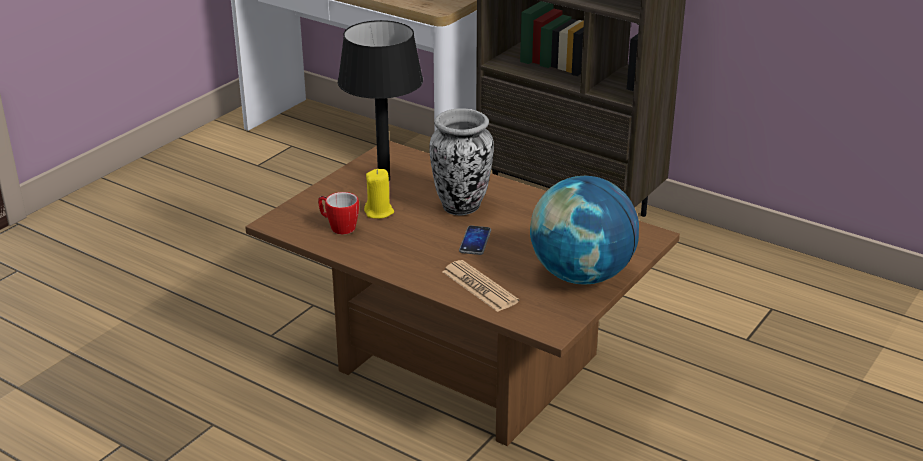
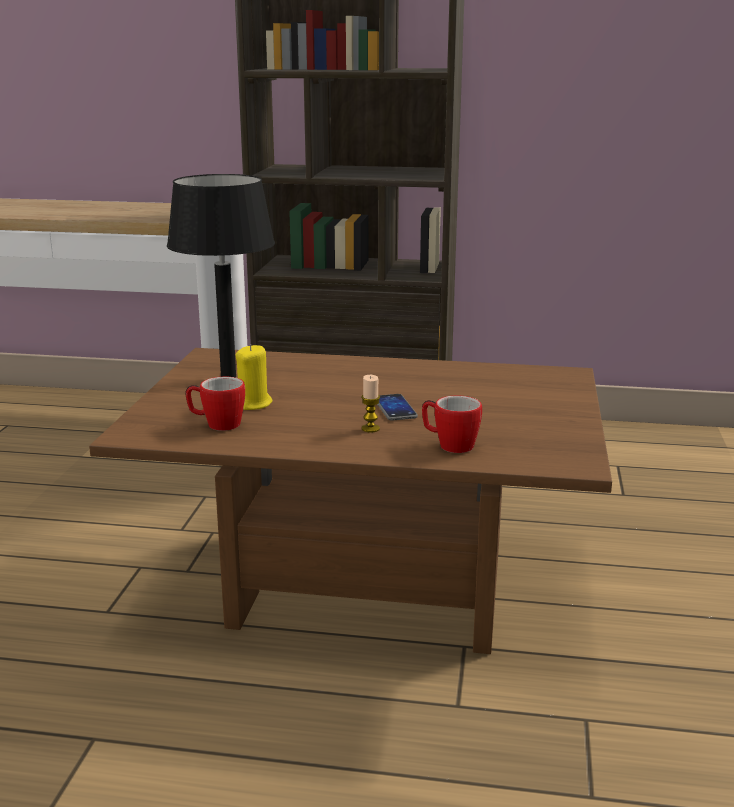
camera: 25 degrees left, 10 degrees down
vase [429,108,494,215] -> none
newspaper [442,260,519,312] -> mug [422,396,482,453]
globe [530,176,639,285] -> none
none -> candle [361,375,380,433]

